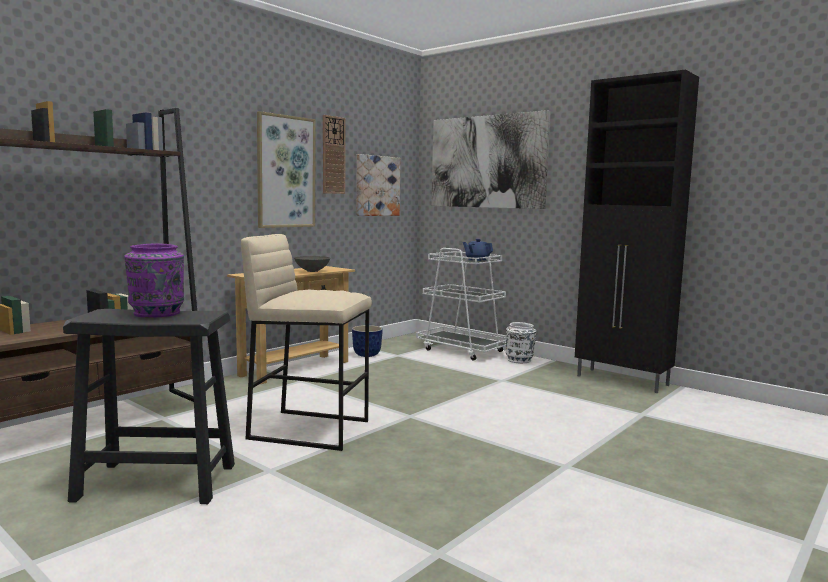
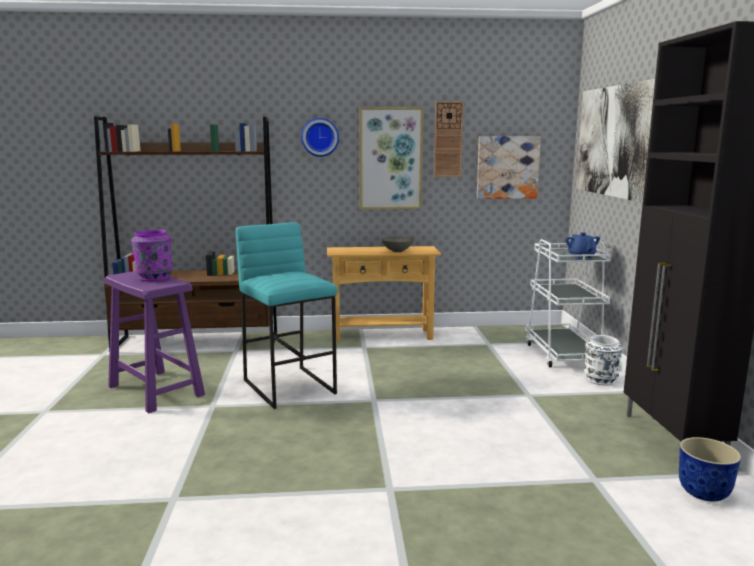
camera: 45 degrees right, 5 degrees up
black stool [63,309,235,504] -> purple stool [104,271,205,413]
beige stool [241,234,372,451] -> turquoise stool [236,222,337,409]
planter [352,325,383,357] -> planter moved to [679,437,741,501]
none -> wall clock [301,118,339,157]

